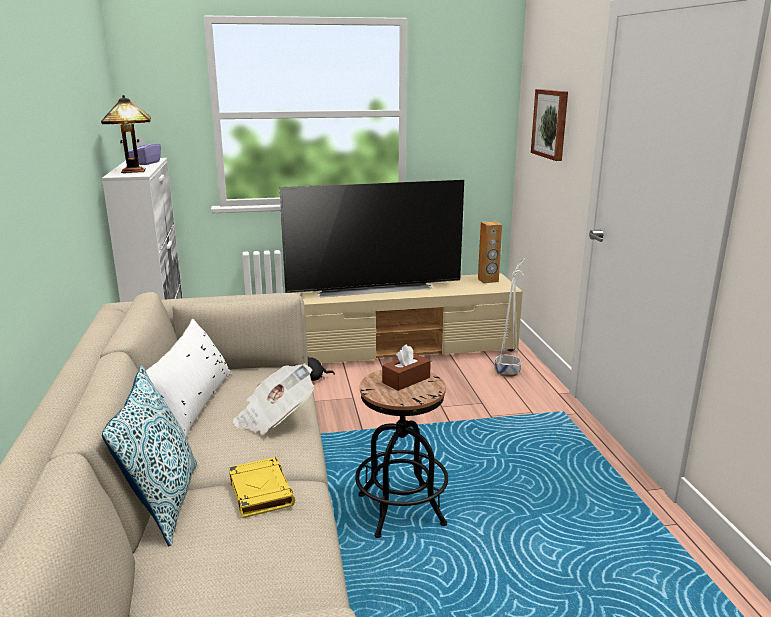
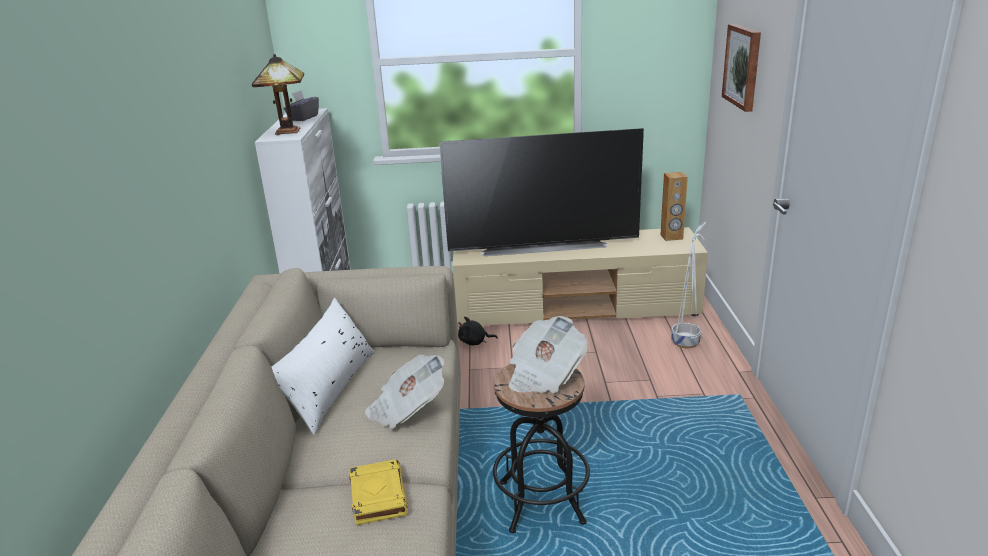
camera: 10 degrees right, 5 degrees up
pillow [102,365,197,546] -> none
purple tissue box [128,137,161,165] -> grey tissue box [284,90,319,121]
brown tissue box [382,344,431,391] -> newspaper [509,316,588,393]

